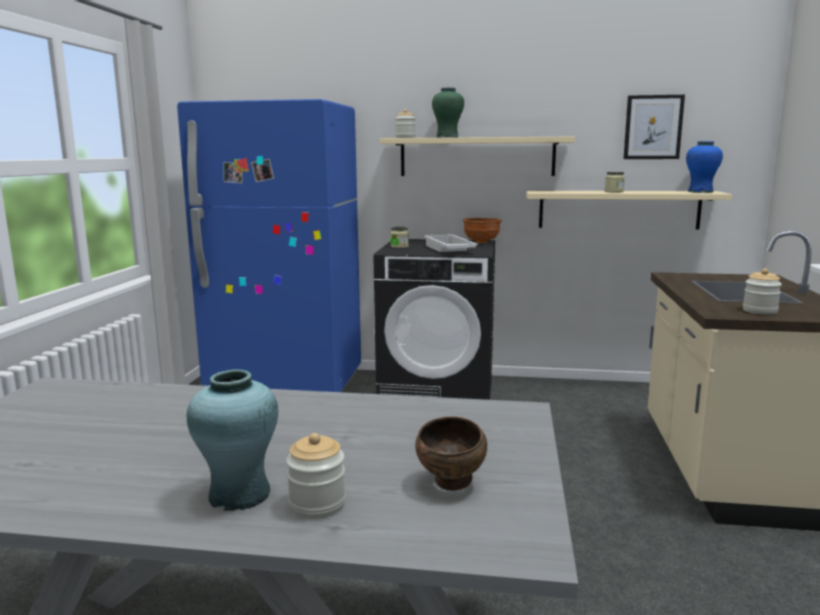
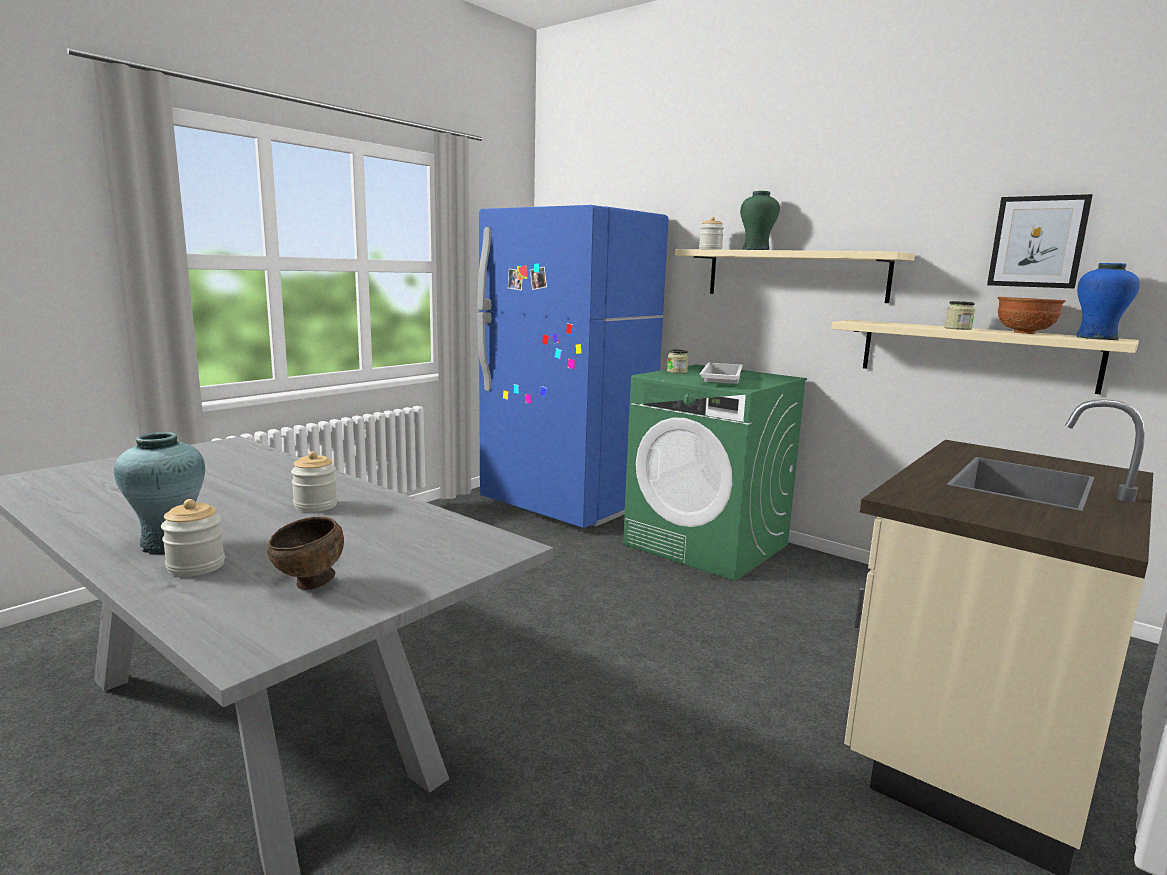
camera: 30 degrees right, 0 degrees up
black washing machine [373,239,495,400] -> green washing machine [623,364,807,581]
brown bowl [463,218,502,243] -> brown bowl moved to [998,297,1066,334]
jar [743,268,782,314] -> jar moved to [291,451,338,512]

